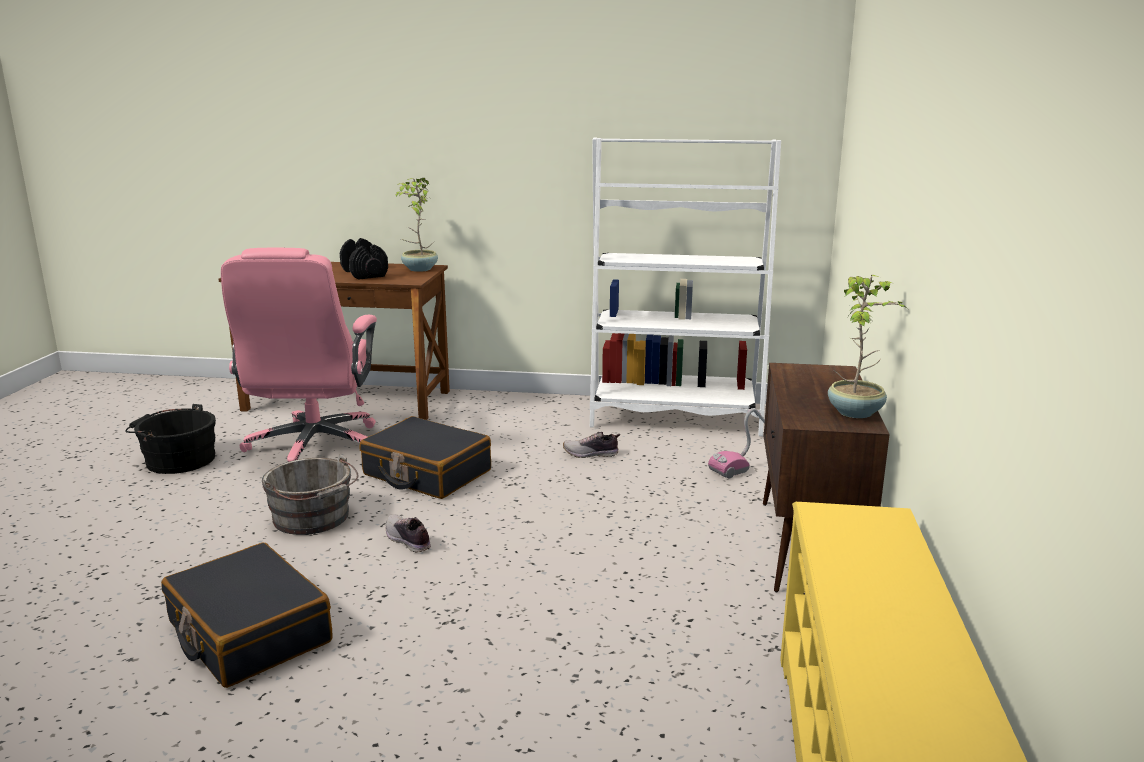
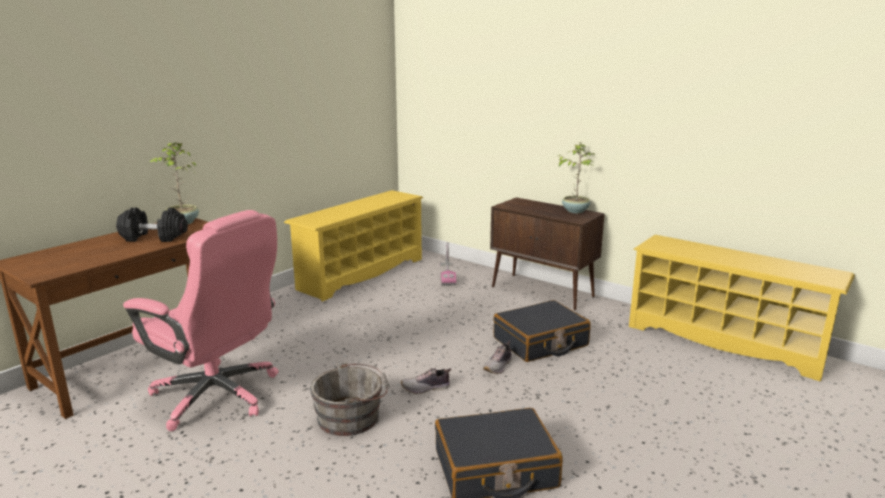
camera: 60 degrees left, 0 degrees up
black bucket [125,404,216,474] -> none
black suitcase [360,416,491,499] -> black suitcase moved to [493,300,591,362]
shoe [563,432,620,458] -> shoe moved to [483,341,512,374]
white bookcase [590,138,781,436] -> yellow shoe rack [284,190,423,302]

